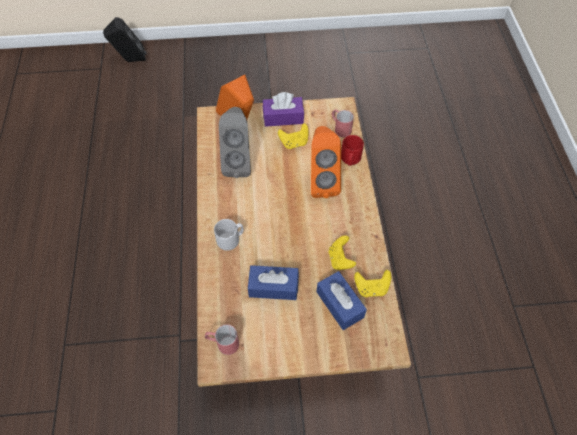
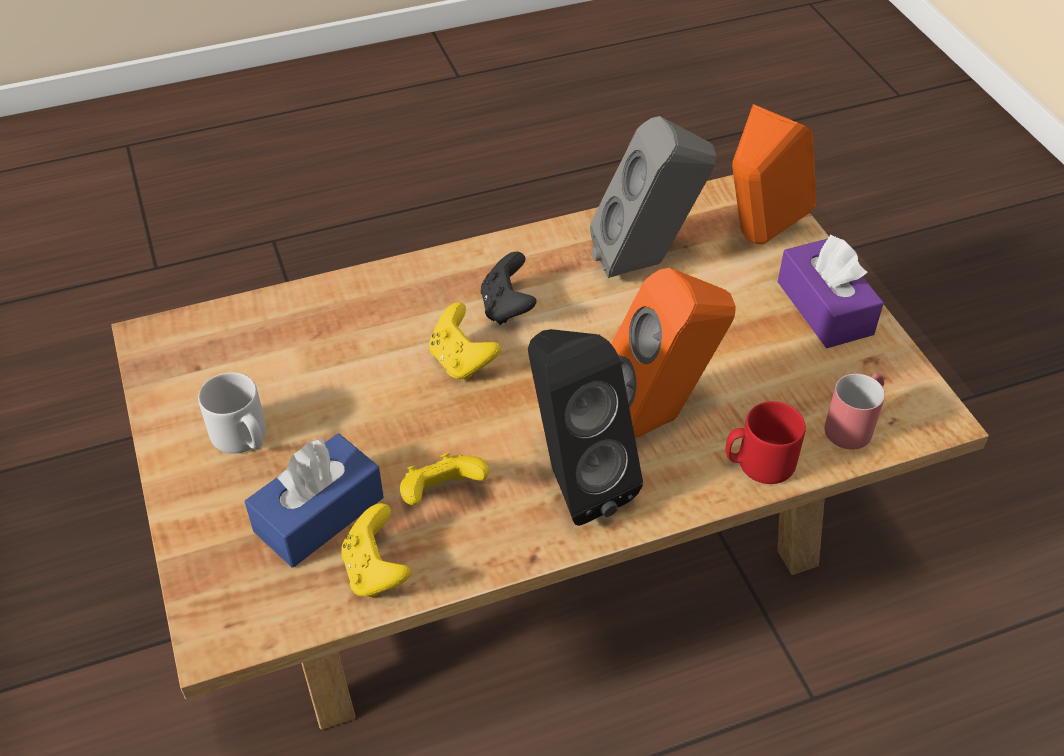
camera: 75 degrees right, 10 degrees down
black speaker [103,17,147,62] -> black speaker moved to [528,329,643,526]
red mug [205,324,239,355] -> none
grey mug [214,219,244,251] -> grey mug moved to [198,372,266,454]
blue tissue box [248,265,299,300] -> none
yellow game controller [278,123,308,149] -> yellow game controller moved to [429,302,501,381]
none -> black game controller [481,252,536,325]

